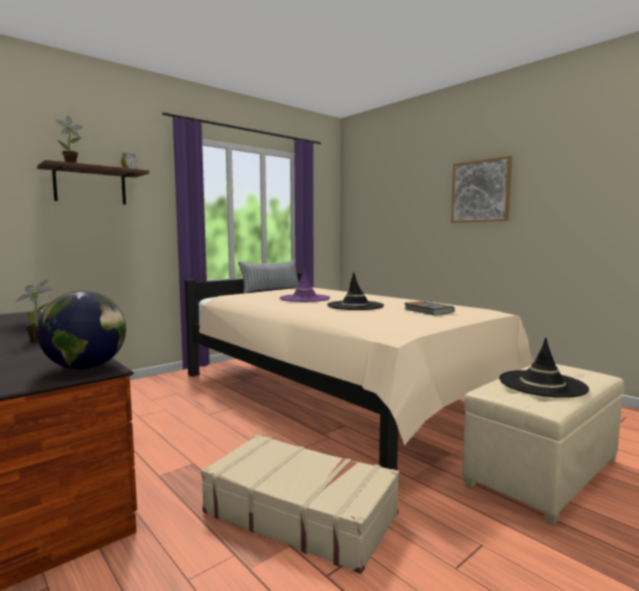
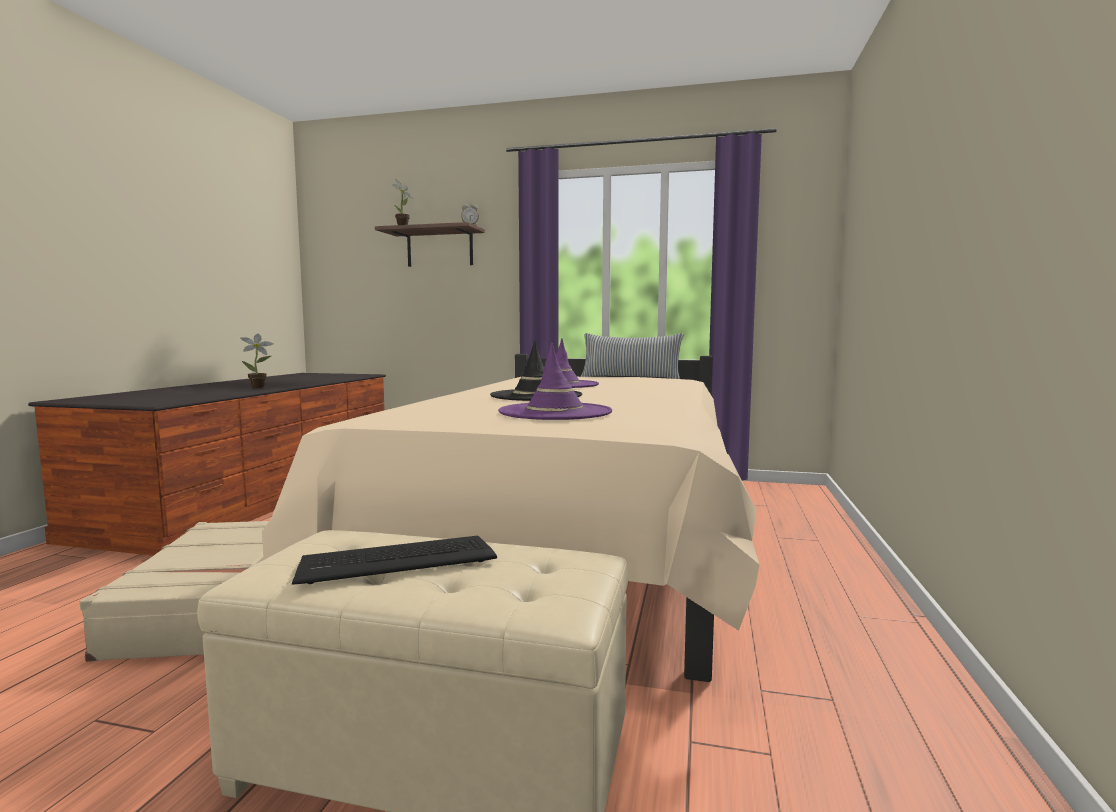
camera: 55 degrees right, 0 degrees up
globe [37,291,126,370] -> none
book [404,301,455,315] -> purple hat [498,343,612,420]
picture [451,156,512,223] -> none
black hat [499,337,589,398] -> keyboard [292,536,497,585]

